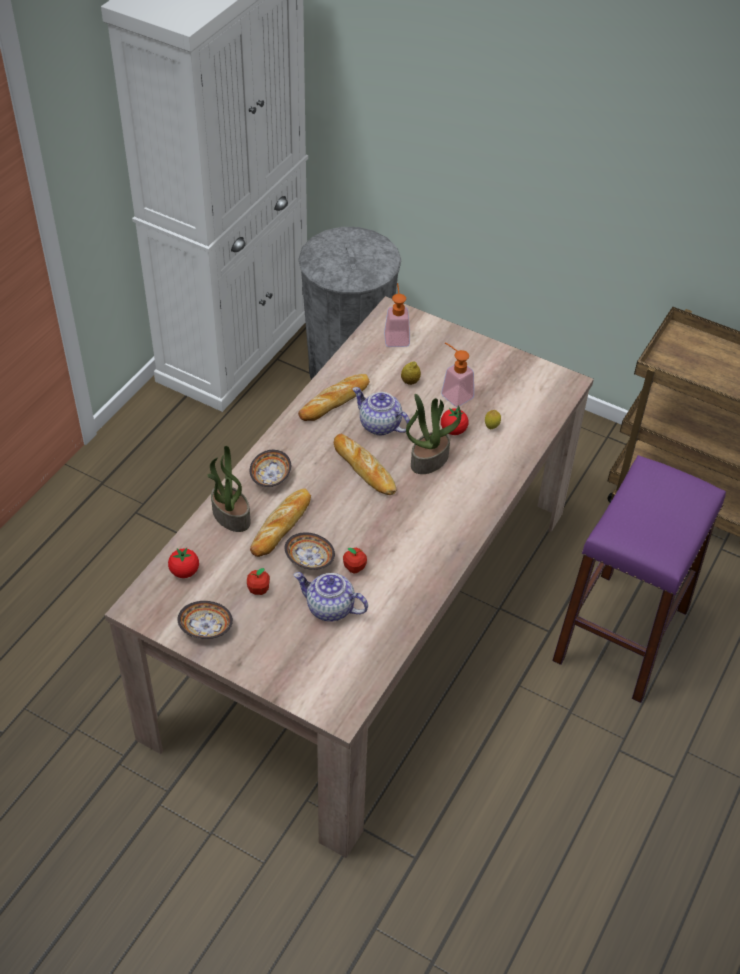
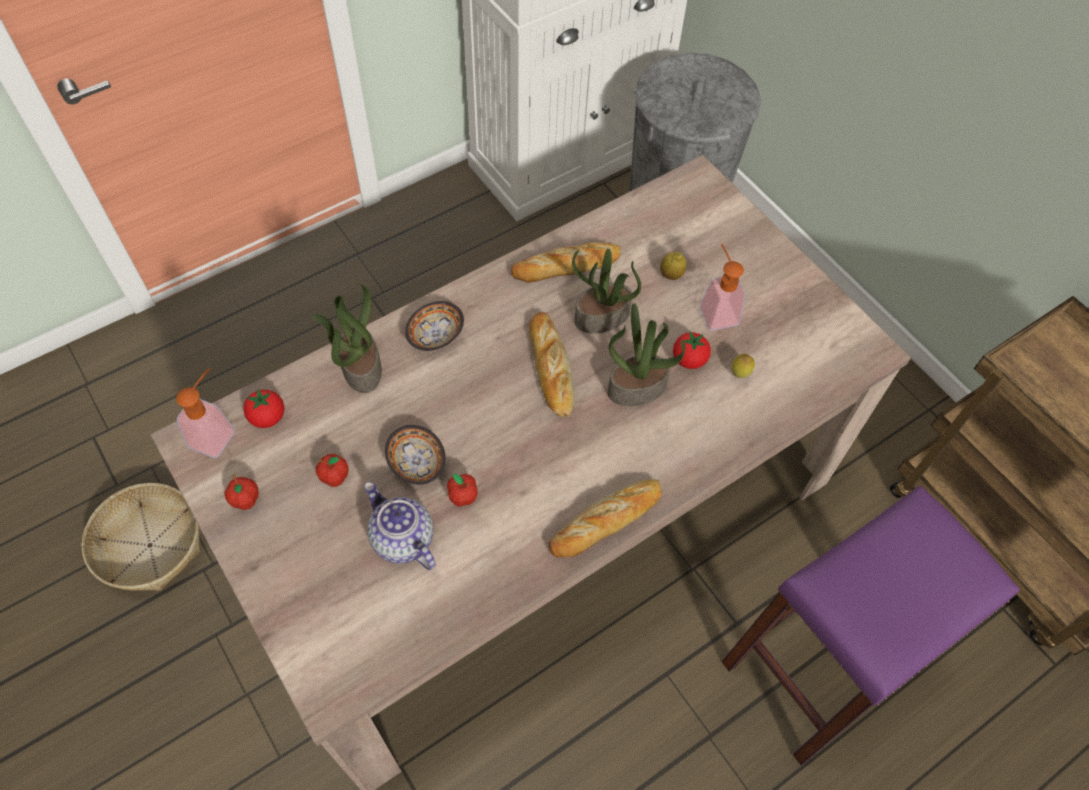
camera: 25 degrees right, 10 degrees up
bowl [177,601,233,639] -> apple [225,474,259,510]
bread [250,488,311,557] -> bread moved to [549,480,662,557]
teapot [352,387,410,435] -> potted plant [572,249,641,334]
soap dispenser [384,283,410,347] -> soap dispenser moved to [176,368,235,458]
none -> basket [82,483,200,591]

